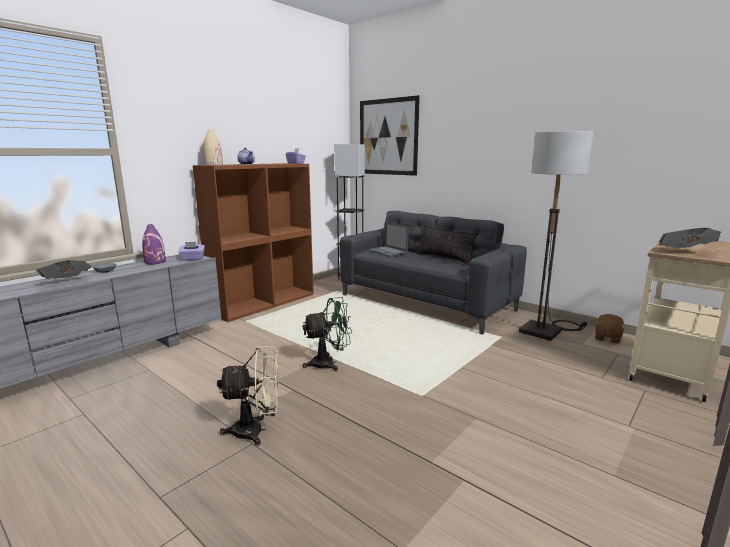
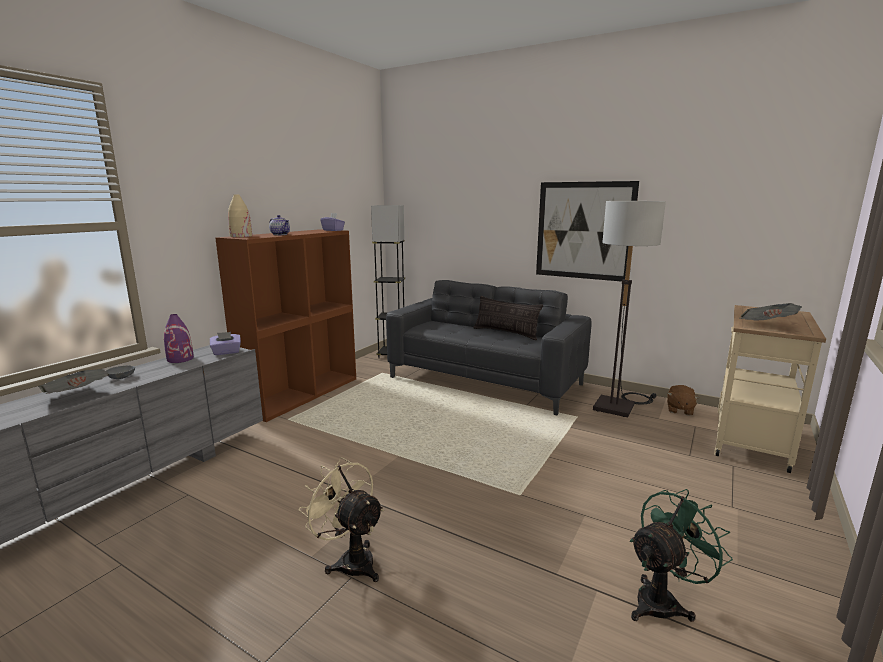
camera: 10 degrees left, 0 degrees up
beige fan [217,346,279,446] -> beige fan turned 120 degrees counterclockwise [299,457,384,582]
green fan [303,297,352,371] -> green fan moved to [630,489,733,622]
picture [360,95,420,176] -> picture moved to [536,181,639,282]
laptop [367,223,409,256] -> none

